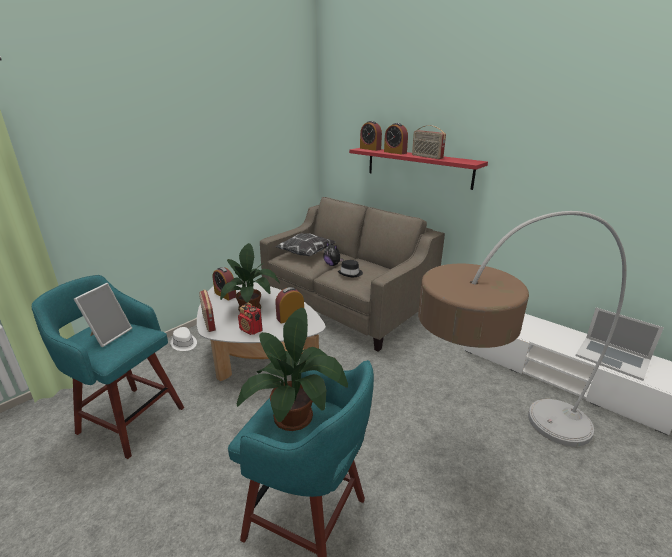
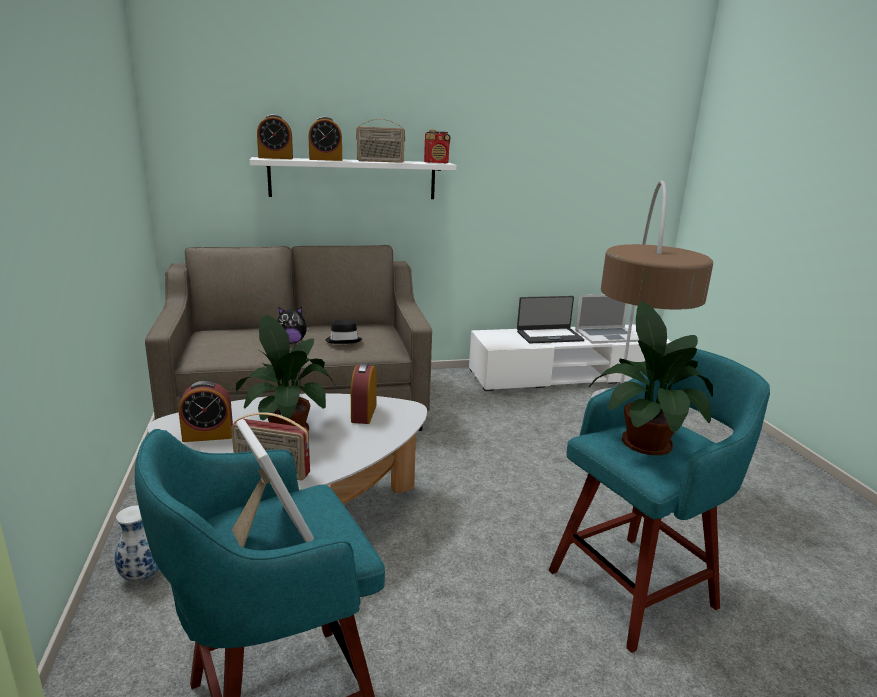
camera: 55 degrees left, 5 degrees down
white hat [170,327,197,351] -> vase [115,505,159,582]
radio [238,303,263,335] -> radio moved to [424,130,451,163]
pillow [275,233,336,256] -> none
red shelf [349,148,488,190] -> white shelf [249,157,456,199]
none -> laptop [517,296,584,344]

